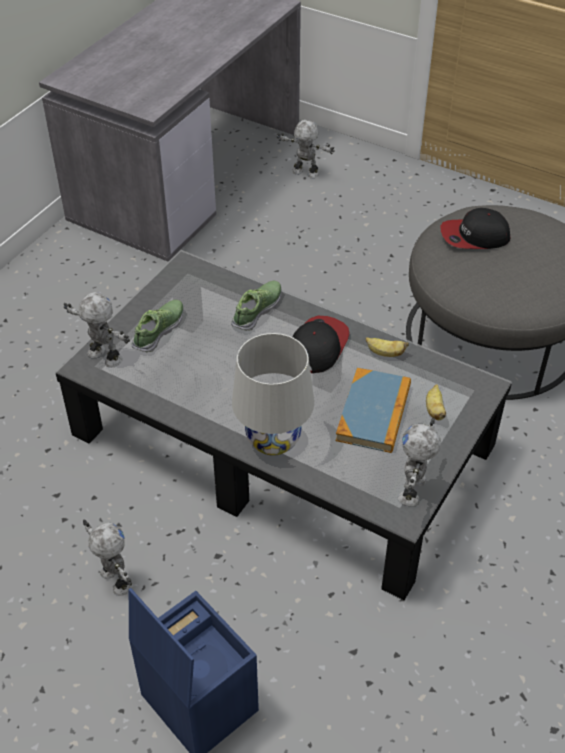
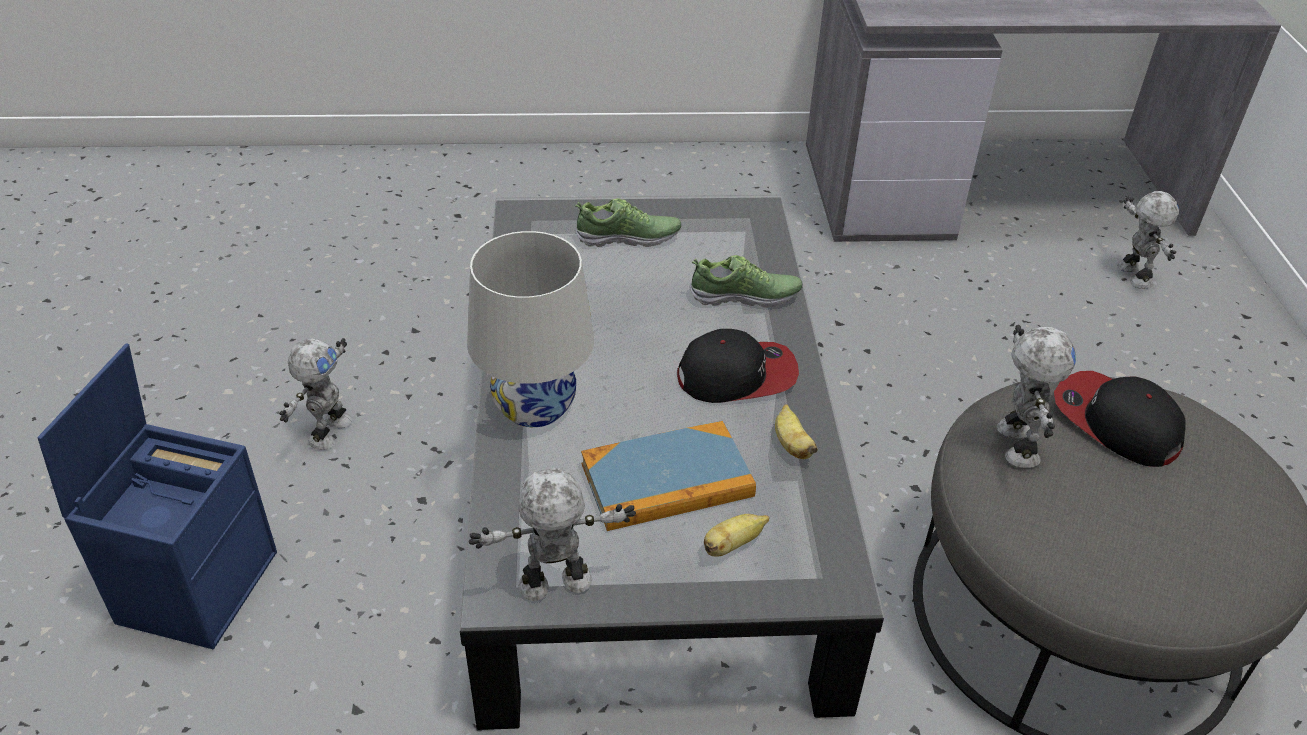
camera: 55 degrees right, 5 degrees down
toy robot [64,292,130,368] -> toy robot moved to [996,325,1076,468]

